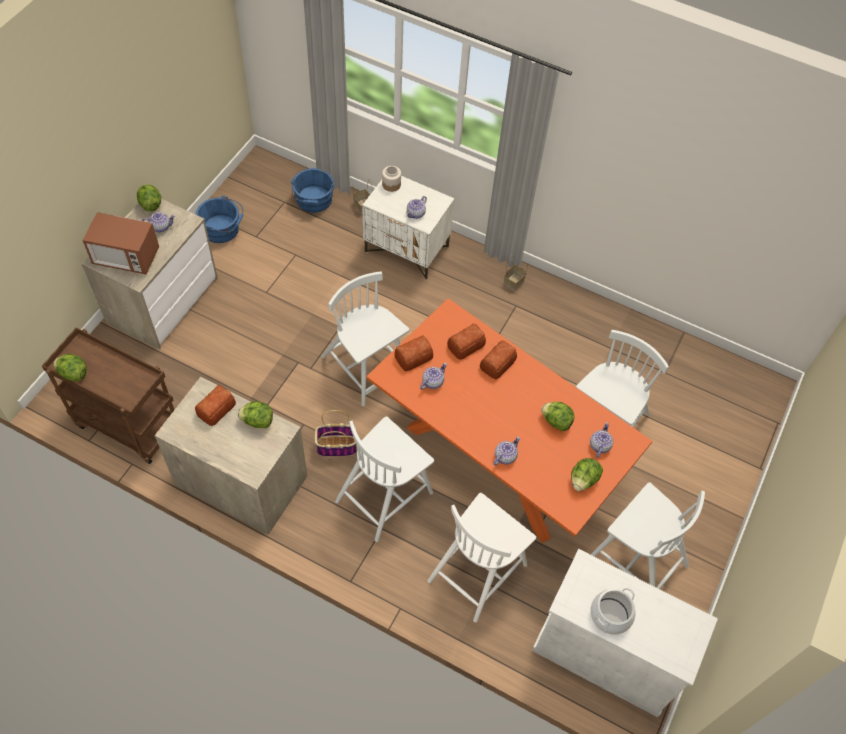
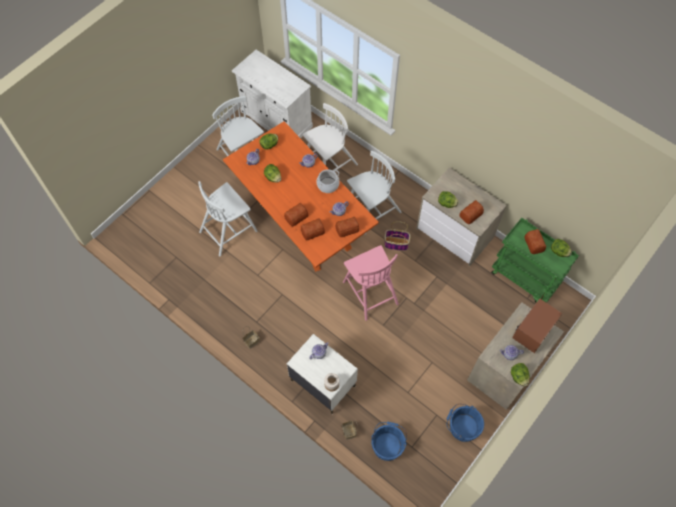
camera: 165 degrees left, 5 degrees up
brown cart [42,327,174,464] -> green cart [491,218,579,303]
microwave [83,212,159,274] -> microwave turned 75 degrees counterclockwise [512,299,562,353]
white chair [321,272,409,406] -> pink chair [343,245,399,321]
cooking pot [590,588,636,635] -> cooking pot moved to [316,169,340,193]
none -> bread [524,229,546,254]

